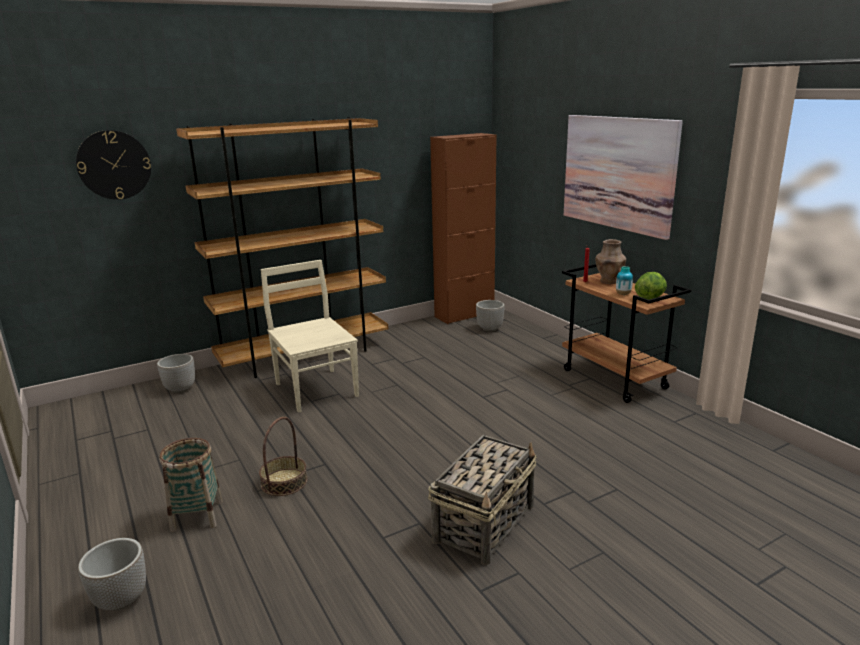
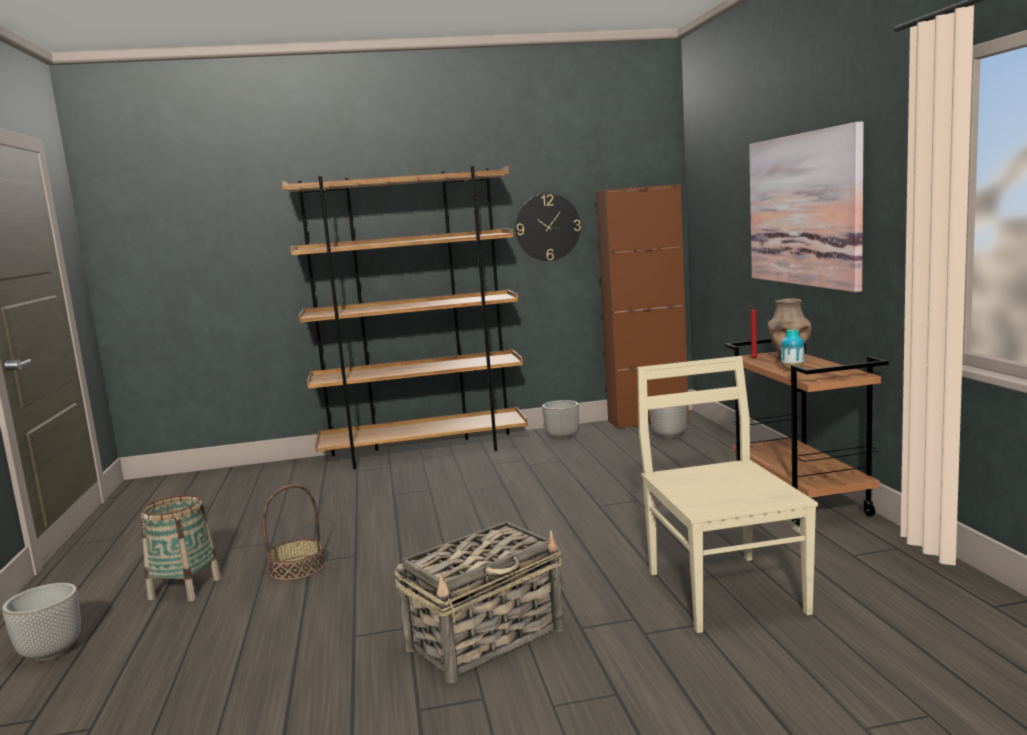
camera: 20 degrees right, 10 degrees down
wall clock [76,130,151,200] -> wall clock moved to [515,194,581,261]
planter [157,354,195,393] -> planter moved to [542,400,579,440]
beige chair [261,260,359,413] -> beige chair moved to [637,356,818,633]
lettuce [635,272,667,300] -> none

